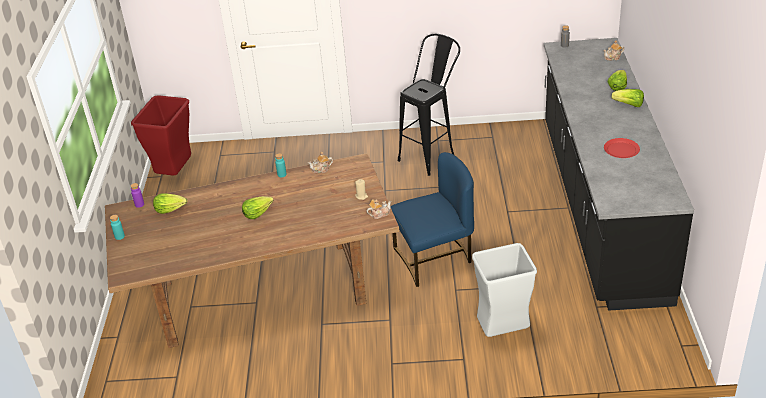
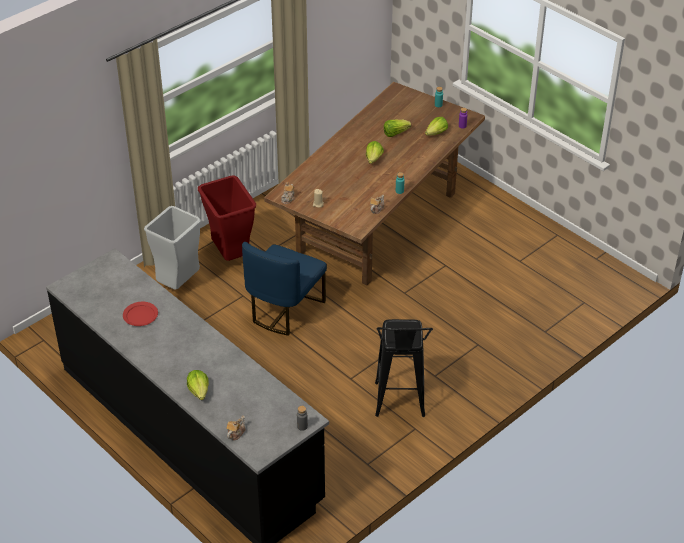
camera: 135 degrees right, 5 degrees up
red trash can [131,95,191,176] -> red trash can moved to [198,175,256,261]
lettuce [611,89,644,107] -> lettuce moved to [384,120,411,137]

